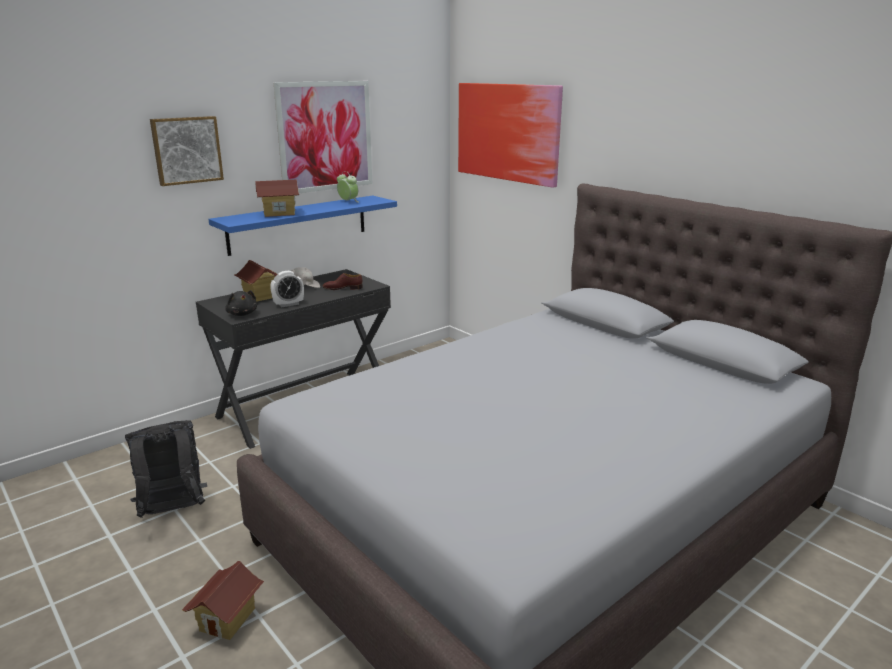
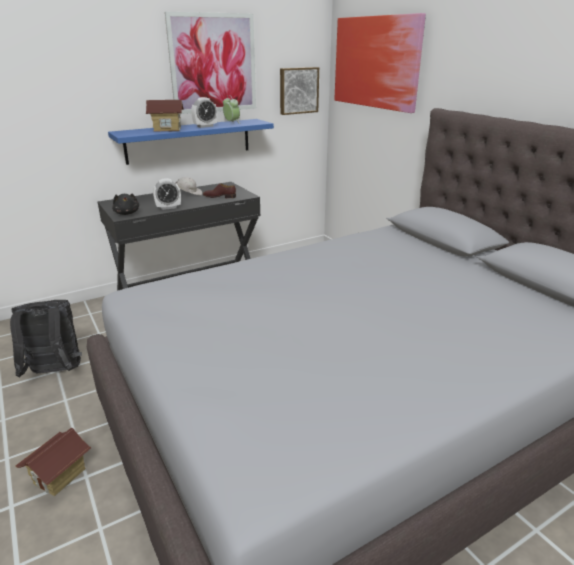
camera: 10 degrees right, 5 degrees up
picture [150,116,224,186] -> picture moved to [280,67,319,115]
toy house [234,260,278,302] -> none
none -> alarm clock [191,97,217,128]

